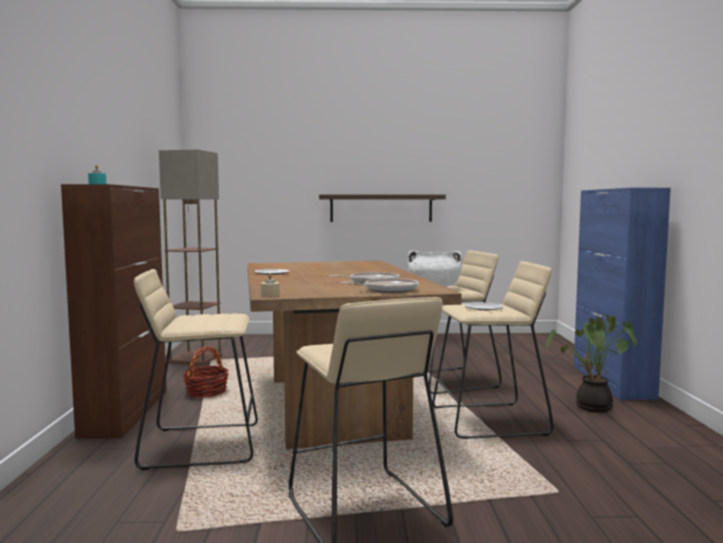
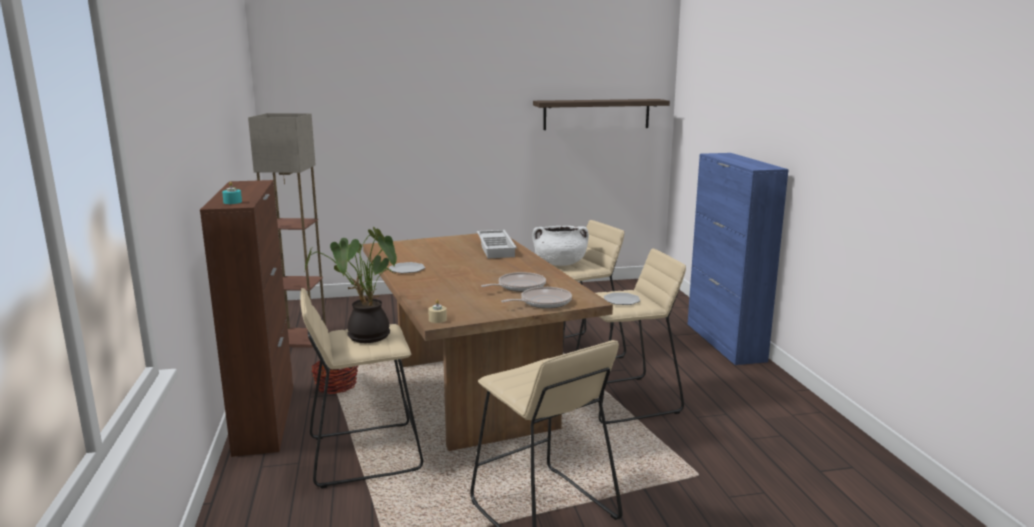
camera: 10 degrees left, 10 degrees up
shelf [319,195,446,222] -> shelf moved to [533,99,670,130]
potted plant [546,315,637,412] -> potted plant moved to [304,227,397,343]
none -> white tray [477,230,517,258]

